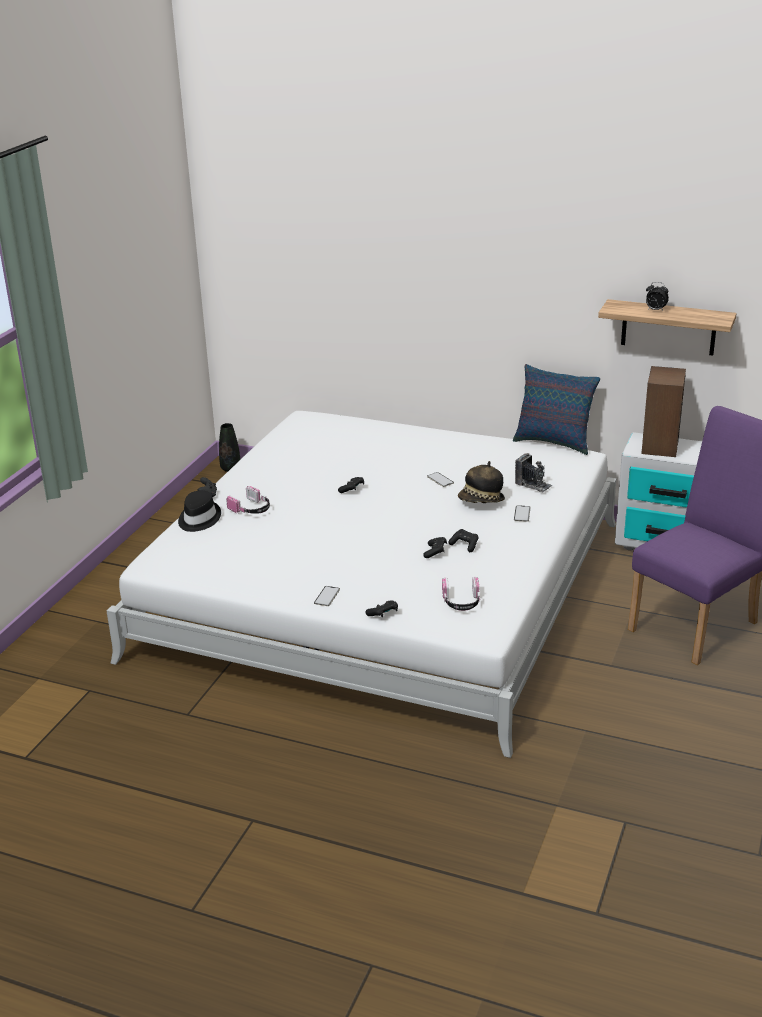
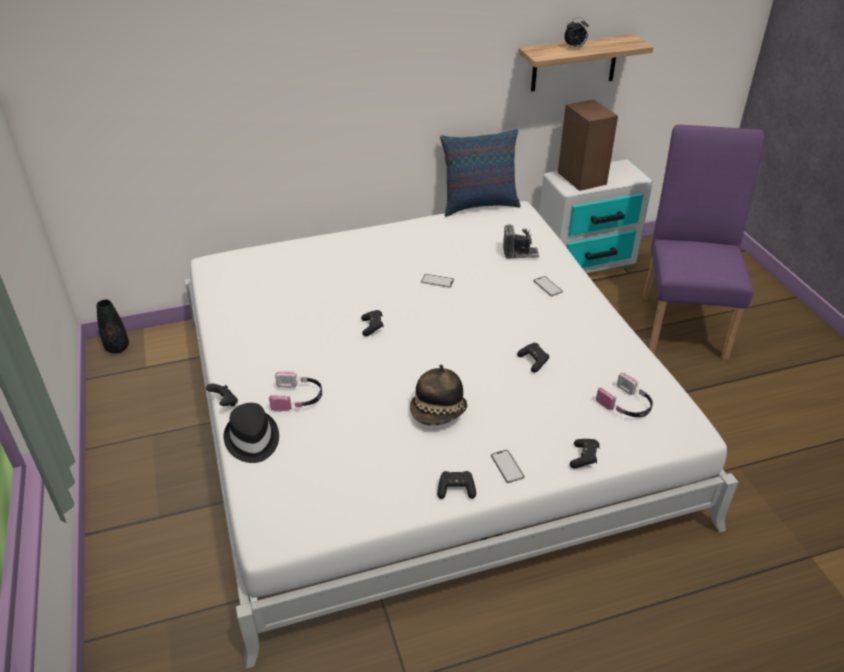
camera: 40 degrees left, 10 degrees up
black game controller [449,529,478,552] -> black game controller moved to [437,471,476,499]
hat [458,461,505,503] -> hat moved to [410,364,467,426]

